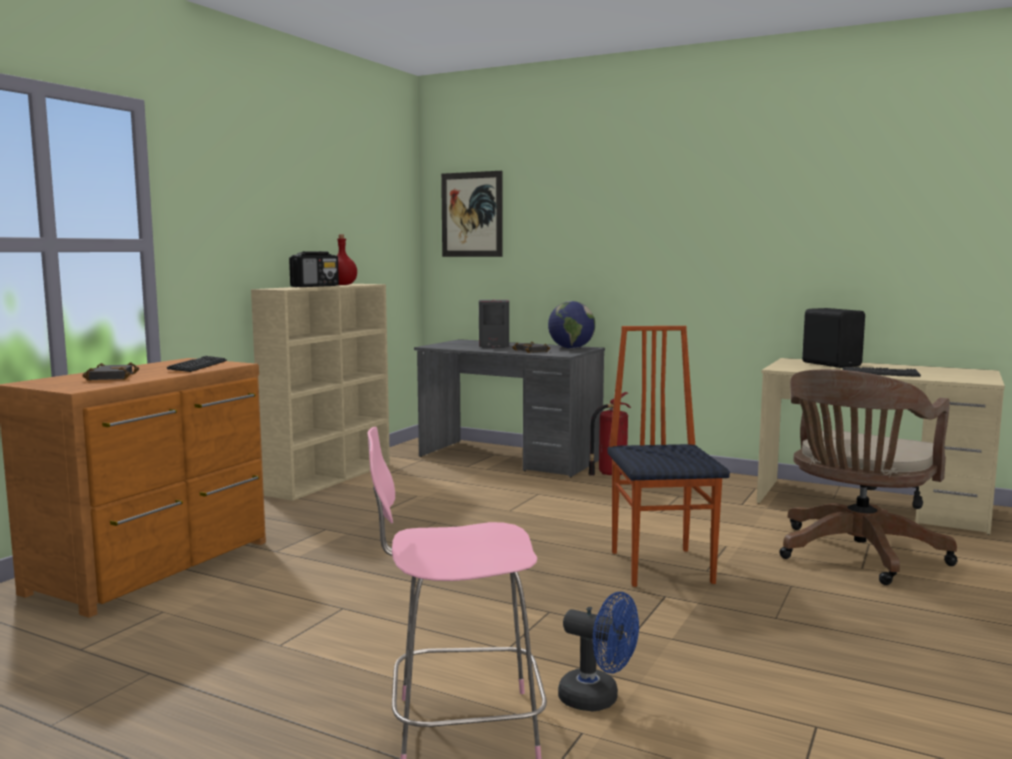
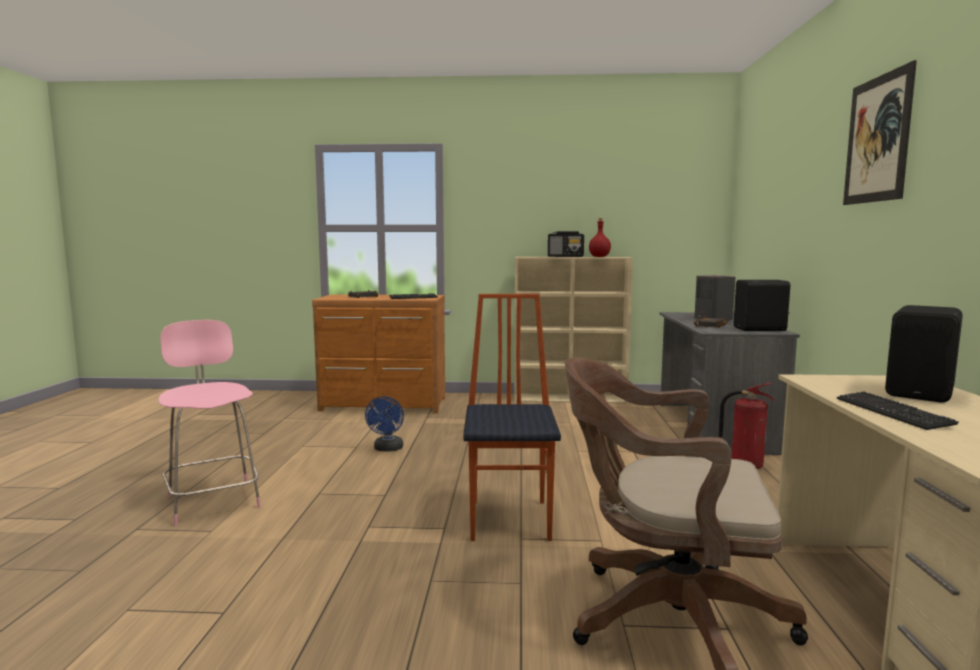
camera: 65 degrees right, 0 degrees up
picture [441,171,503,257] -> picture moved to [843,60,917,205]
globe [548,301,595,349] -> black speaker [734,280,790,331]
blue fan [558,592,639,711] -> blue fan moved to [365,396,404,452]
chair [607,326,730,587] -> chair turned 60 degrees counterclockwise [463,294,561,541]

